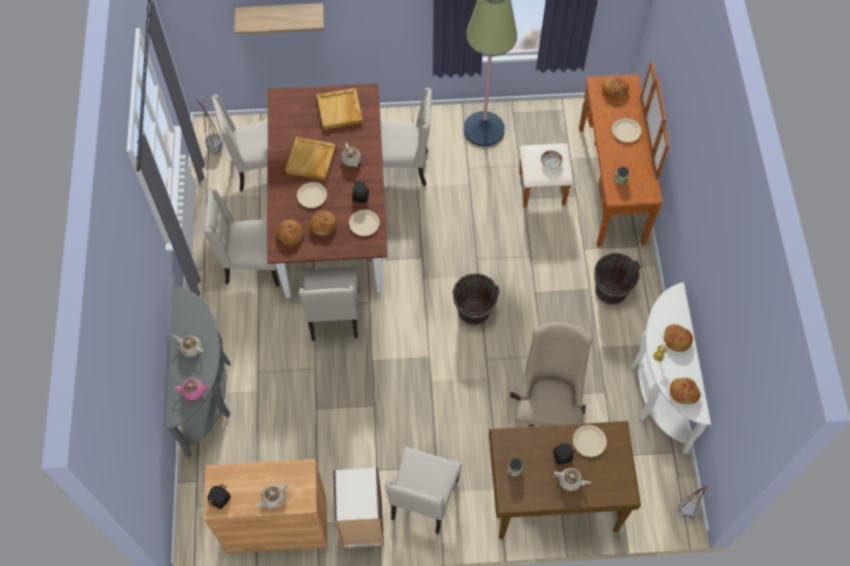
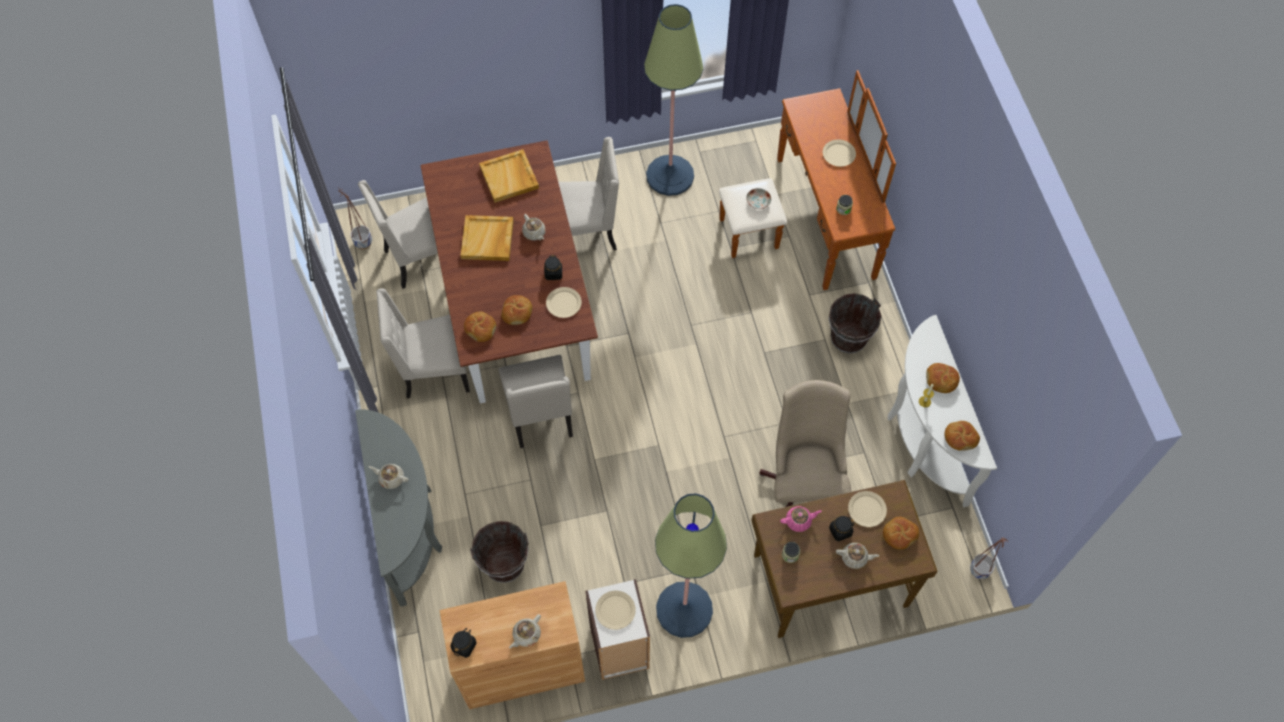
camera: 10 degrees left, 0 degrees up
pink teapot [174,378,210,400] -> pink teapot moved to [780,506,822,532]
shelf [234,3,324,34] -> none
beige plate [297,182,327,208] -> beige plate moved to [595,591,636,630]
beige chair [385,447,462,534] -> floor lamp [655,494,727,638]
brown bucket [452,273,499,326] -> brown bucket moved to [470,521,529,583]
bread [602,76,629,98] -> bread moved to [883,517,919,549]

